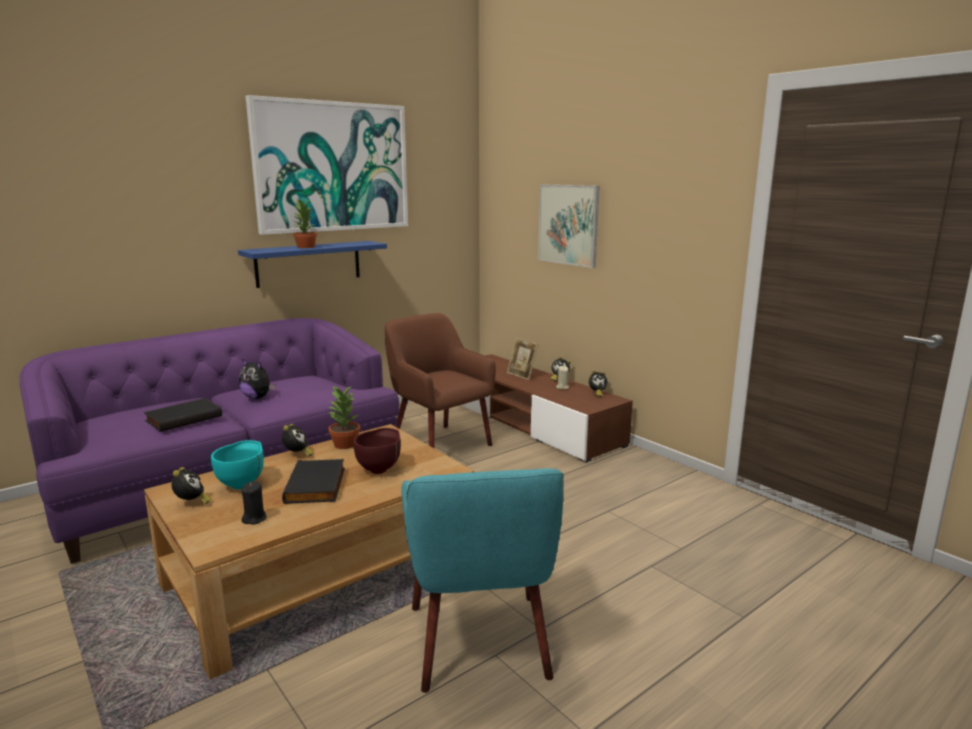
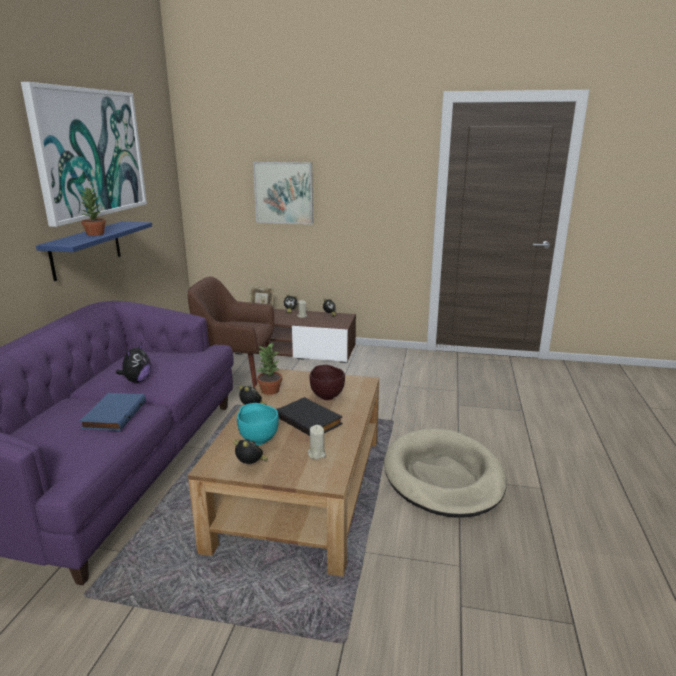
camera: 40 degrees left, 5 degrees up
black book [144,398,222,432] -> blue book [80,393,146,431]
plush toy [239,359,275,399] -> plush toy turned 60 degrees counterclockwise [116,343,151,383]
black candle [241,481,267,525] -> beige candle [308,425,326,459]
turquoise armchair [401,468,564,693] -> beige dog bed [384,428,506,518]

